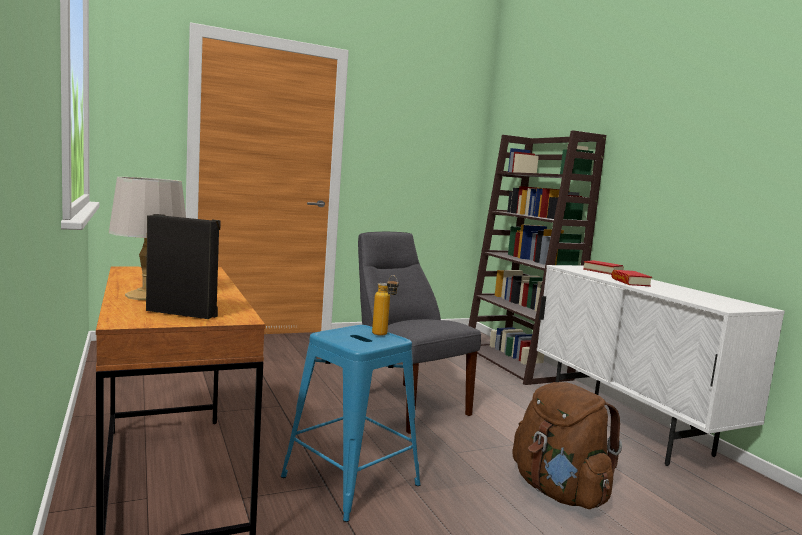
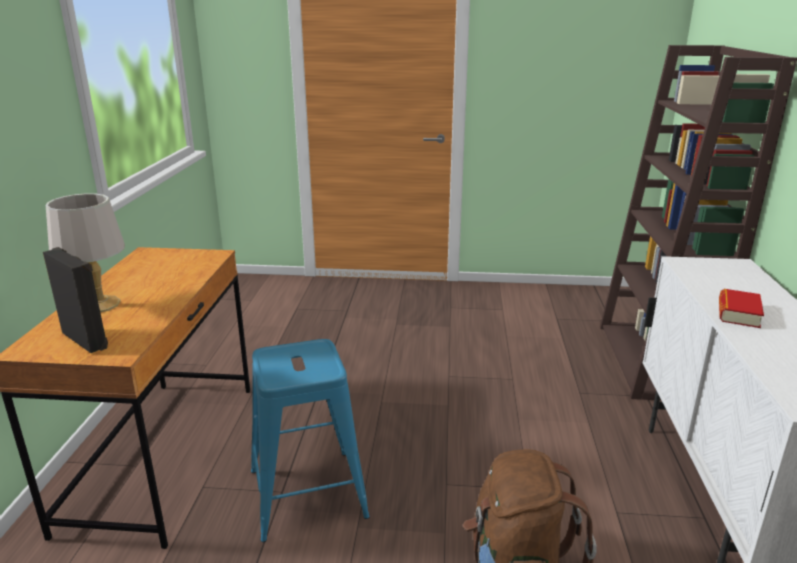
camera: 30 degrees right, 15 degrees up
grey chair [358,232,481,434] -> none
bottle [372,275,399,336] -> none
book [583,260,623,275] -> none

